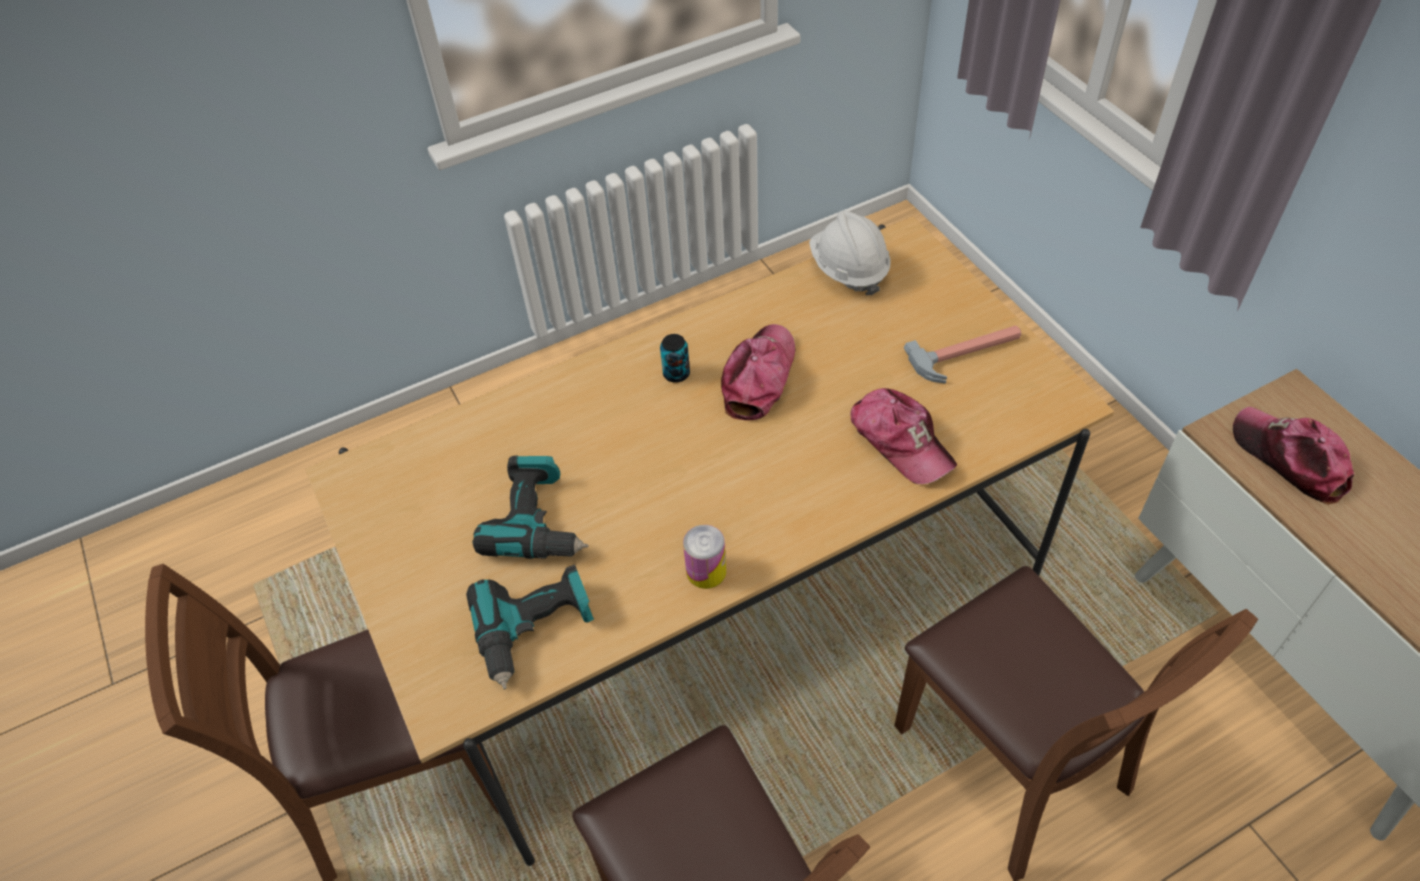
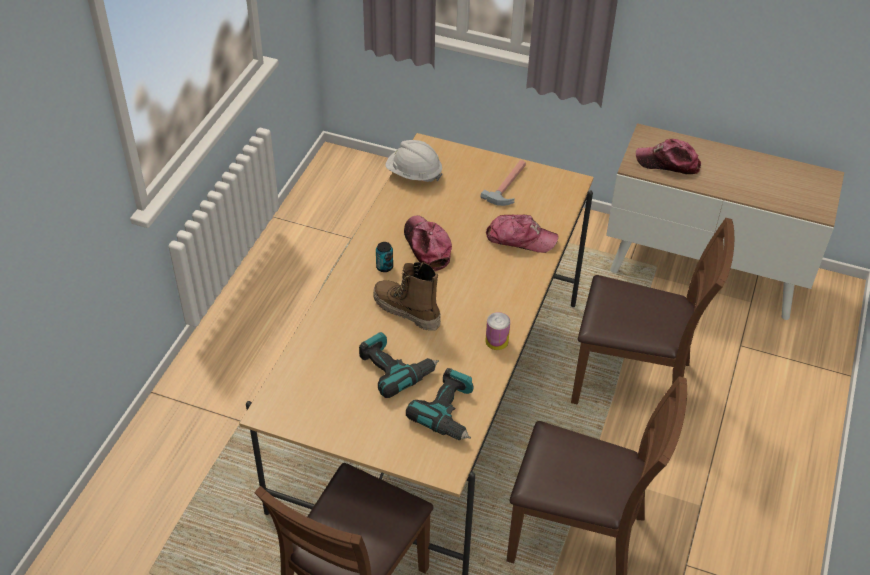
camera: 45 degrees left, 5 degrees down
none -> boot [373,262,441,331]

